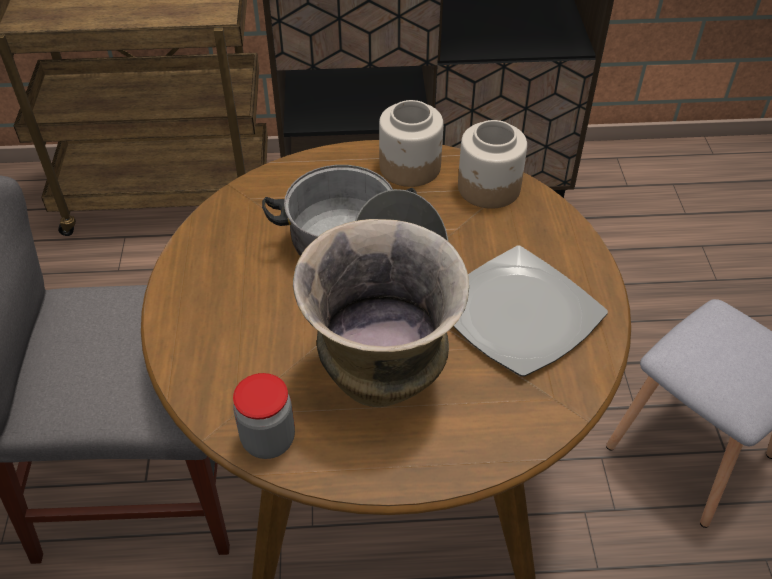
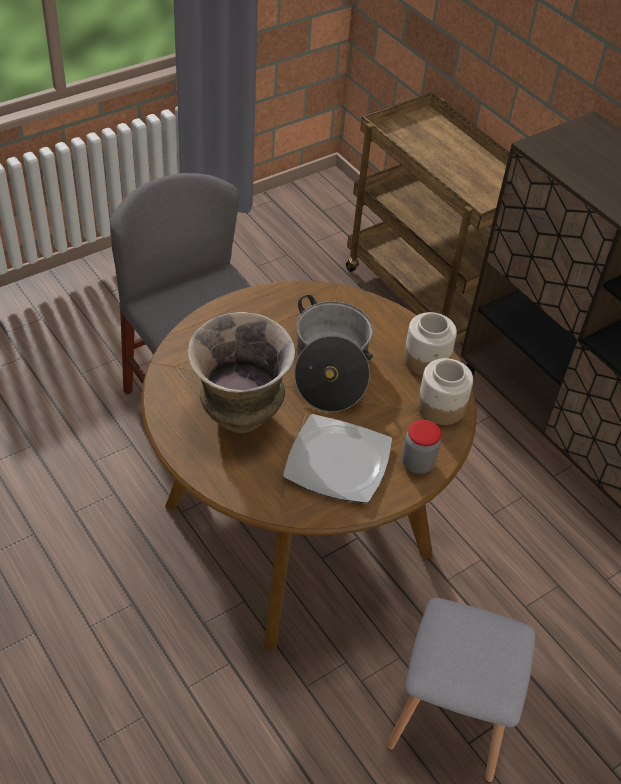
camera: 55 degrees right, 0 degrees up
jar [233,373,295,459] -> jar moved to [402,420,441,474]

